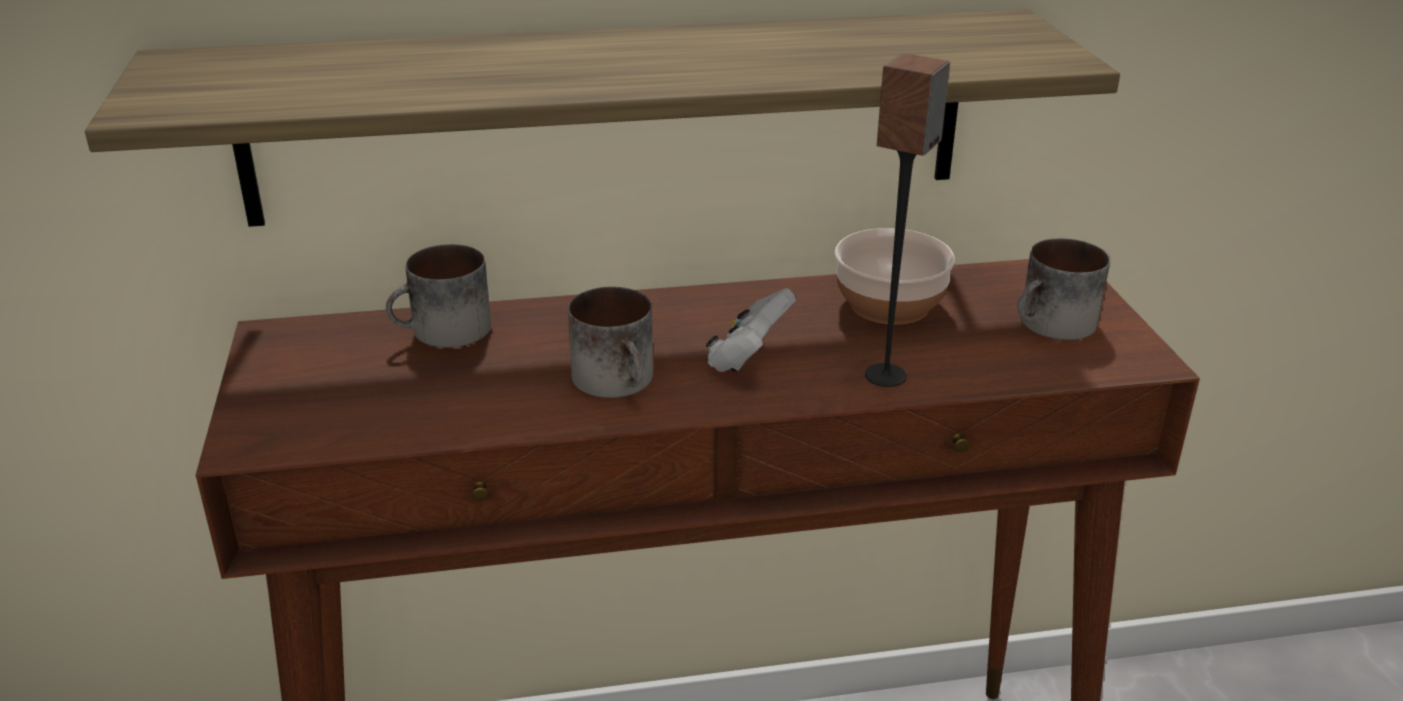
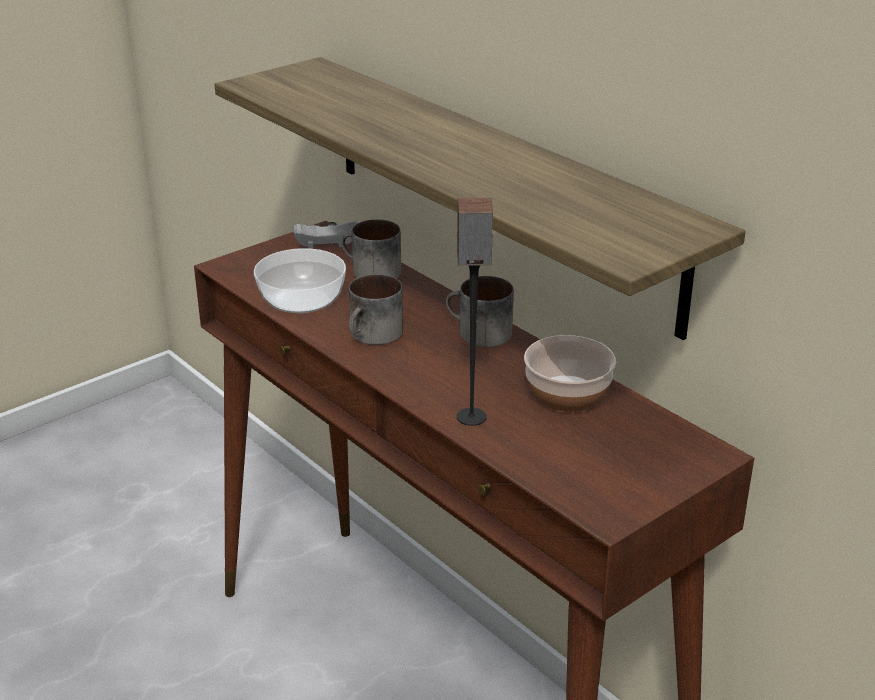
camera: 60 degrees right, 0 degrees up
white game controller [706,288,796,372] -> white game controller moved to [293,221,358,249]
mug [1018,238,1110,340] -> mug moved to [446,276,514,347]
none -> bowl [254,248,346,313]

